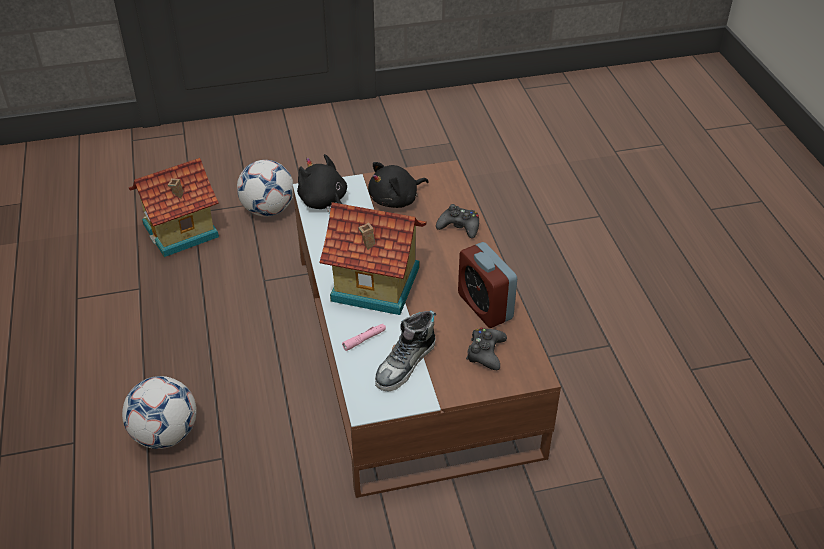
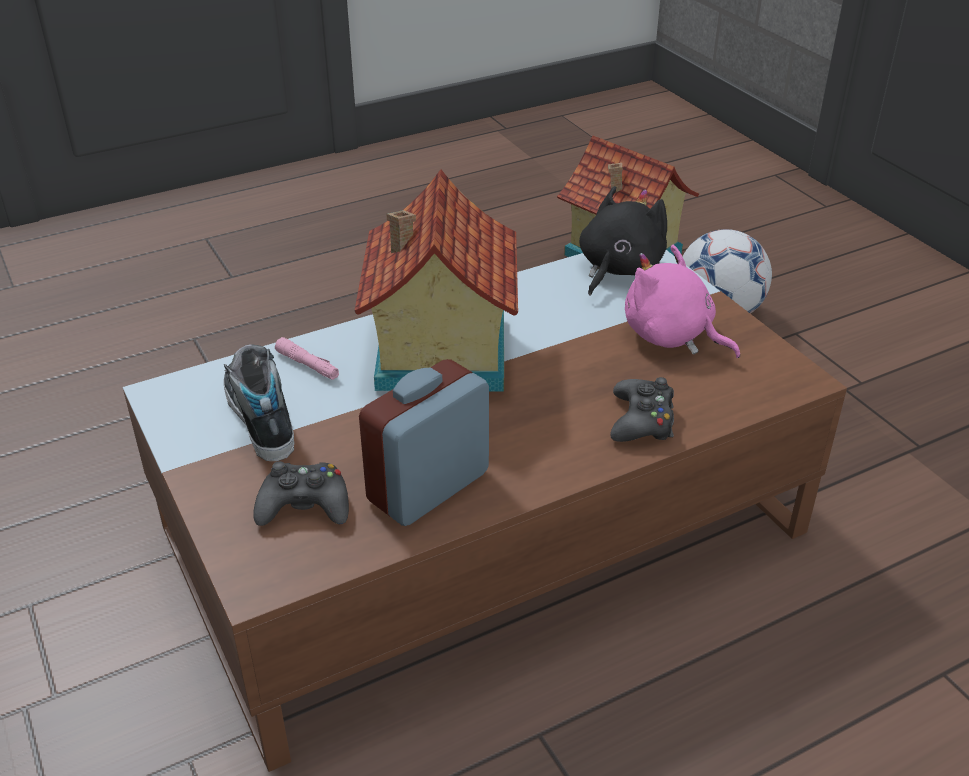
camera: 75 degrees right, 5 degrees down
football [122,376,196,449] -> none
black plush toy [368,162,429,208] -> pink plush toy [625,245,740,358]
shoe [375,310,436,392] -> shoe turned 45 degrees clockwise [224,344,294,461]

